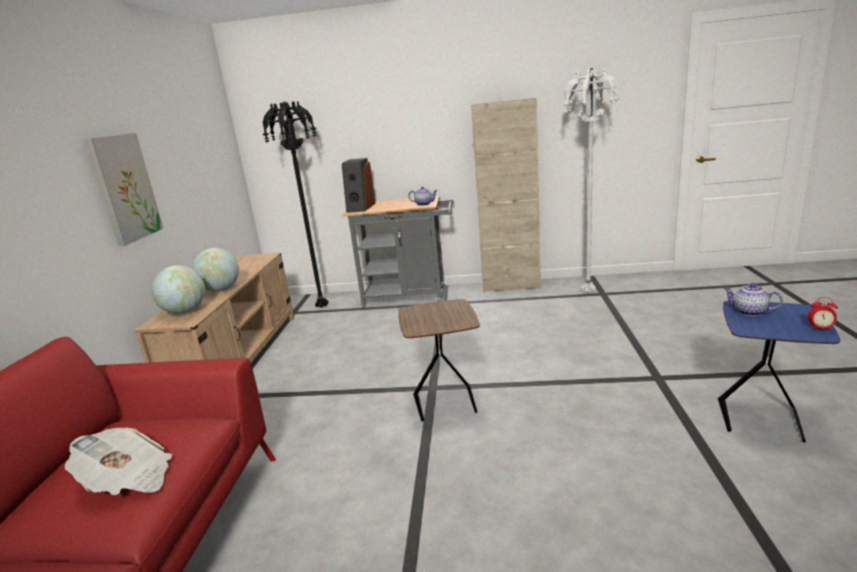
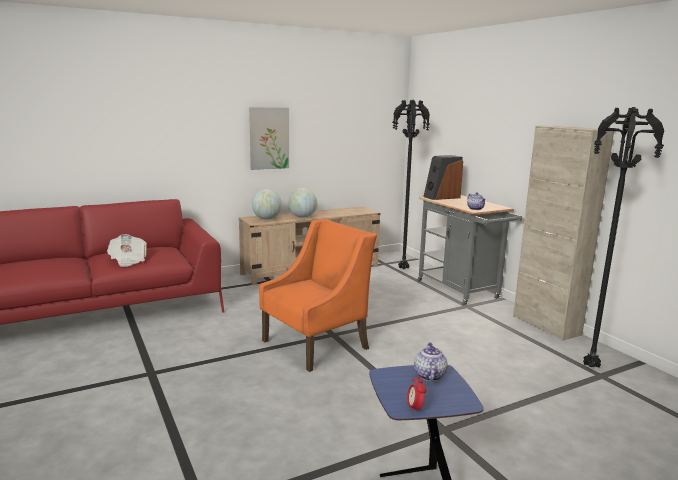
camera: 55 degrees right, 5 degrees down
brown side table [398,299,480,422] -> orange armchair [259,219,377,372]
white floor lamp [563,68,619,293] -> black floor lamp [583,107,664,367]

